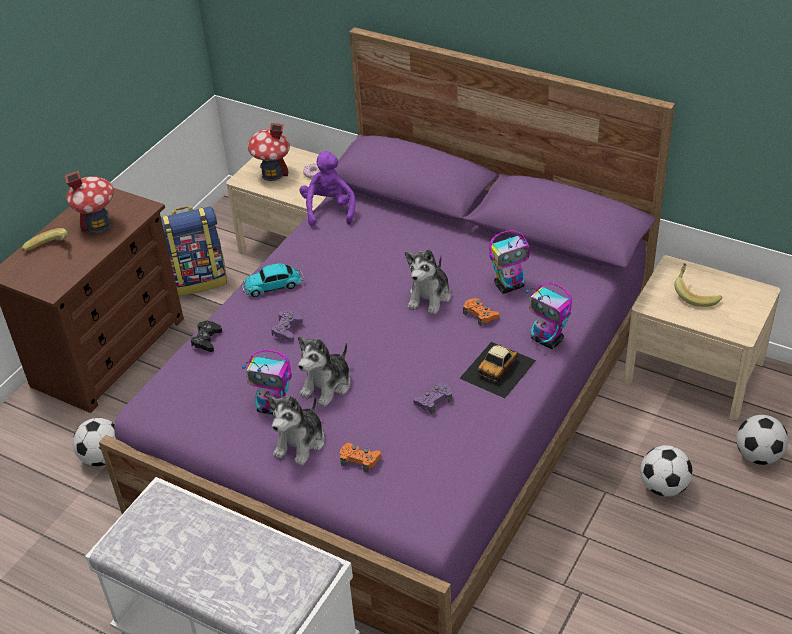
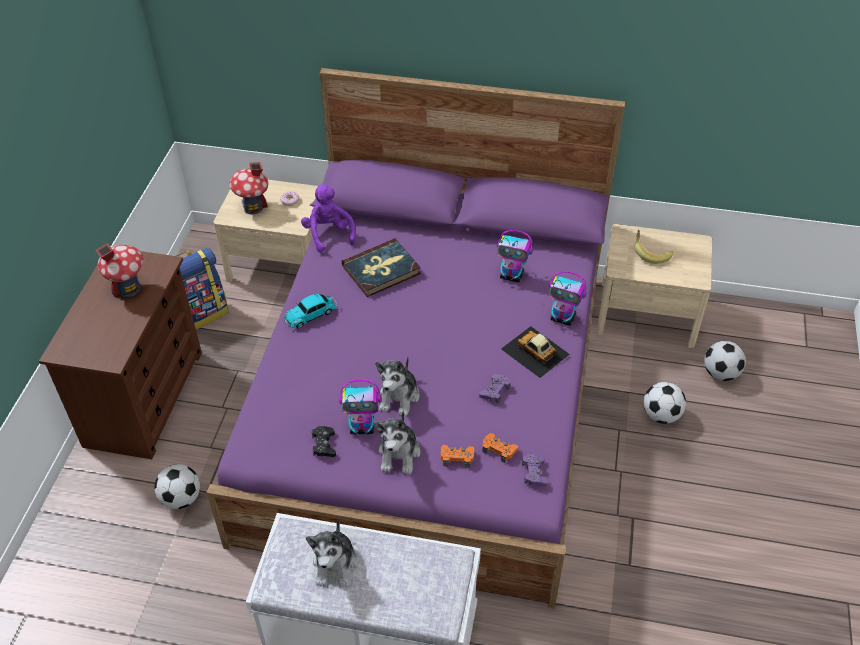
camera: 20 degrees left, 5 degrees up
banana [22,228,68,252] -> none
black game controller [190,321,222,352] -> black game controller moved to [312,426,336,457]
purple game controller [271,310,303,342] -> purple game controller moved to [522,454,548,487]
plush toy [405,249,451,314] -> plush toy moved to [306,517,358,588]
toy car [459,342,536,398] -> toy car turned 120 degrees clockwise [501,326,570,378]
orange game controller [463,298,499,326] -> orange game controller moved to [482,433,518,463]
toy robot [489,230,529,294] -> toy robot turned 60 degrees clockwise [497,230,533,283]
none -> book [342,238,421,297]

